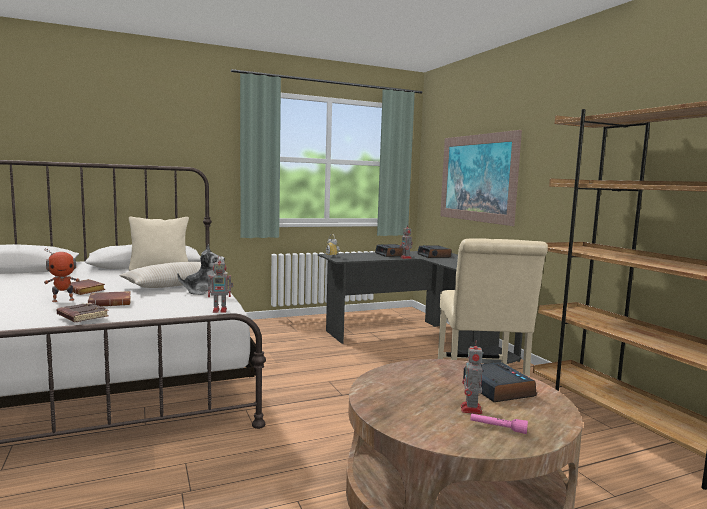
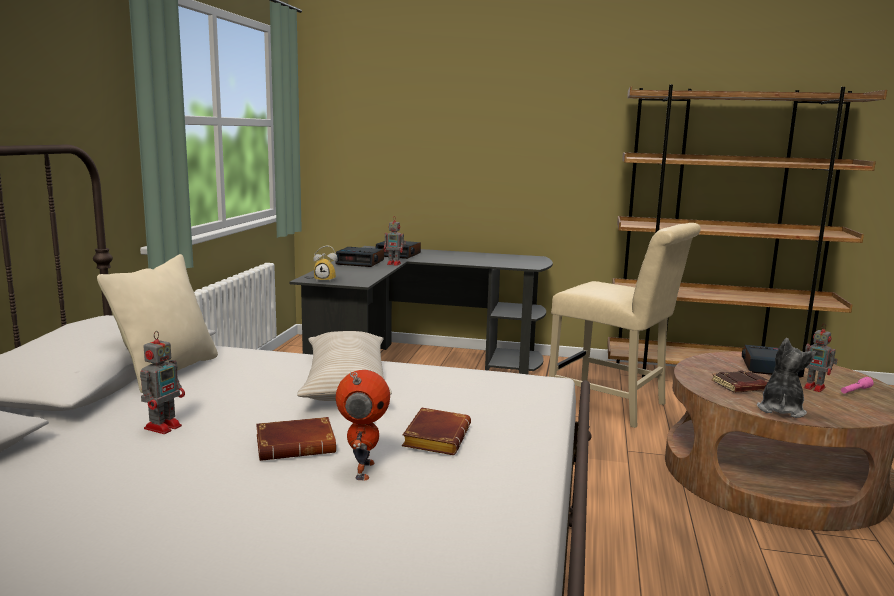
camera: 55 degrees left, 5 degrees up
brown book [57,303,109,322] -> brown book moved to [711,370,769,393]
plush toy [177,244,225,295] -> plush toy moved to [757,338,816,418]
toy robot [208,259,233,313] -> toy robot moved to [140,331,185,434]
picture [440,130,522,226] -> none

